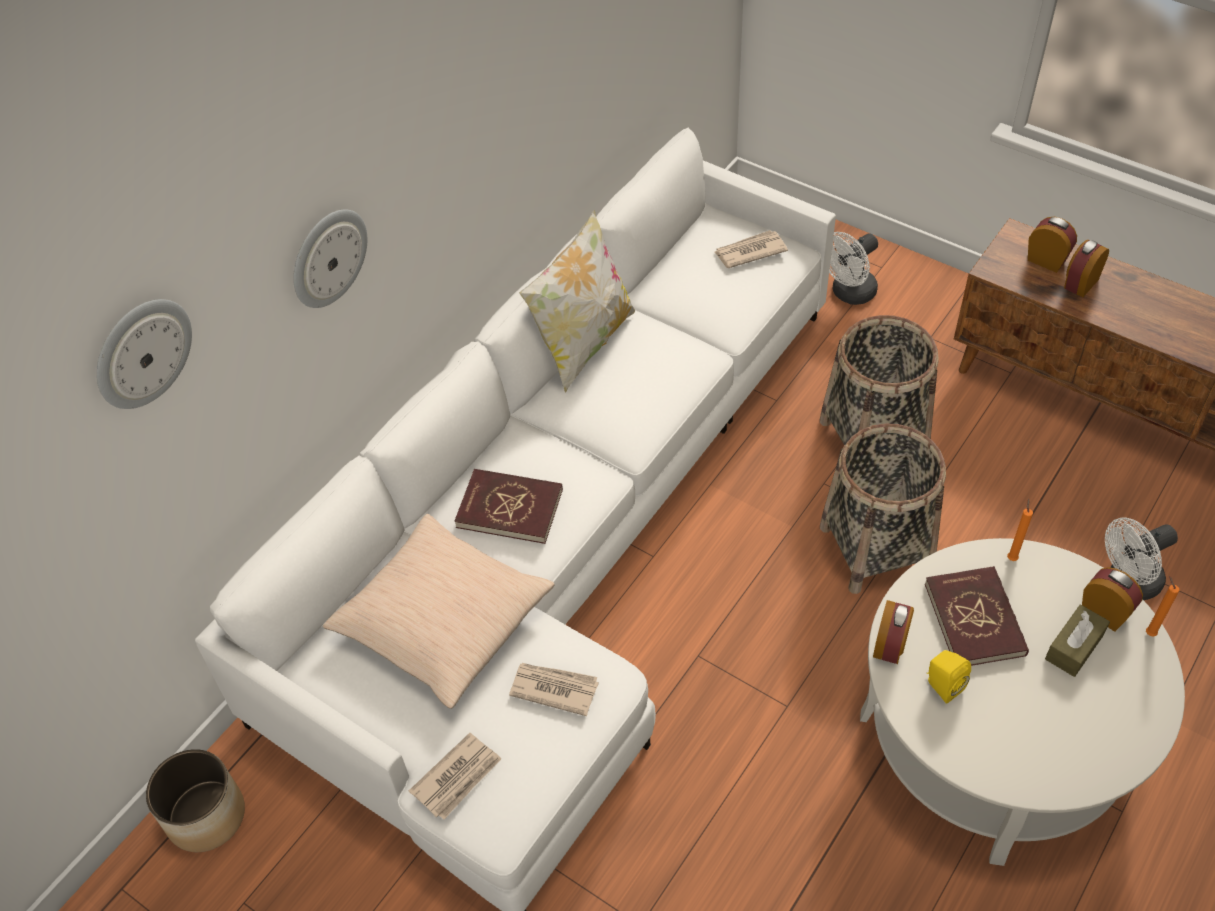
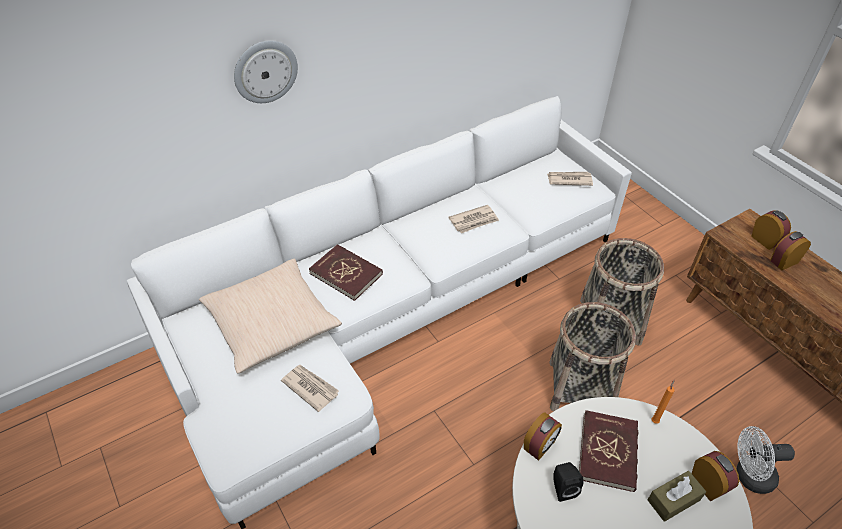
camera: 20 degrees right, 5 degrees down
wall clock [96,299,192,409] -> none
planter [146,749,245,852] -> none
newspaper [409,733,502,819] -> newspaper moved to [448,205,499,233]
pillow [519,210,635,393] -> none
white fan [829,232,878,305] -> none
yellow speaker [927,650,971,704] -> black speaker [553,462,584,502]
orange candle [1146,576,1179,637] -> none

